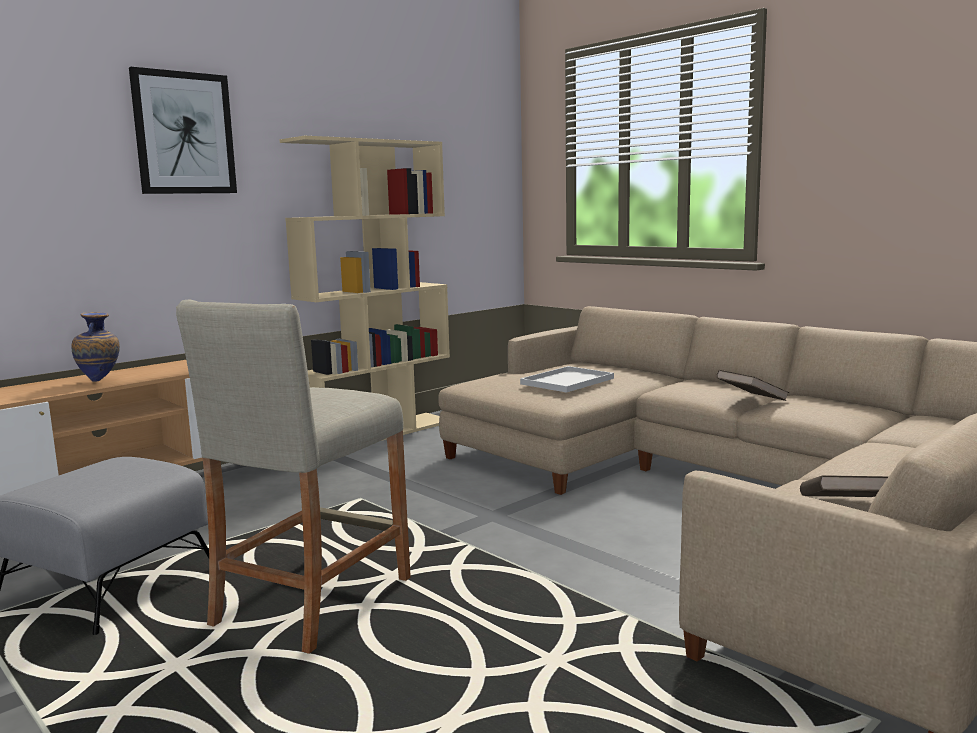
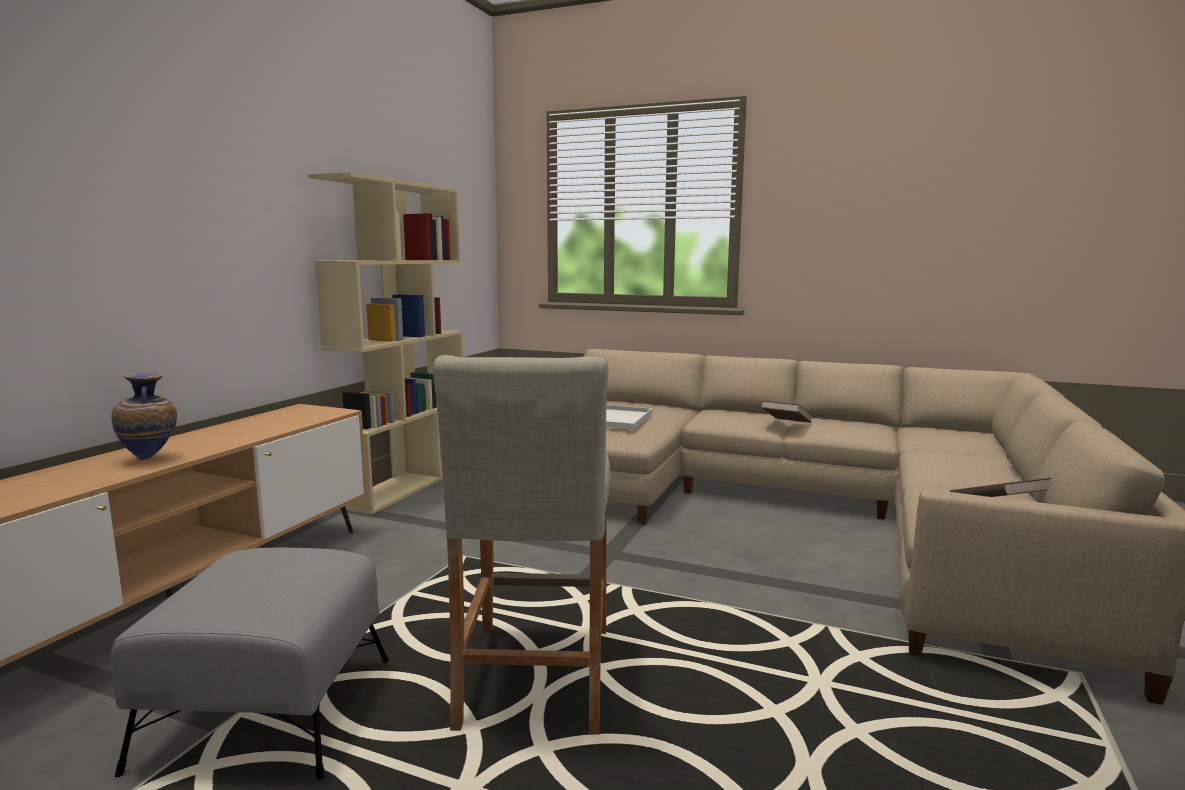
camera: 25 degrees left, 0 degrees up
picture [129,67,237,194] -> none

